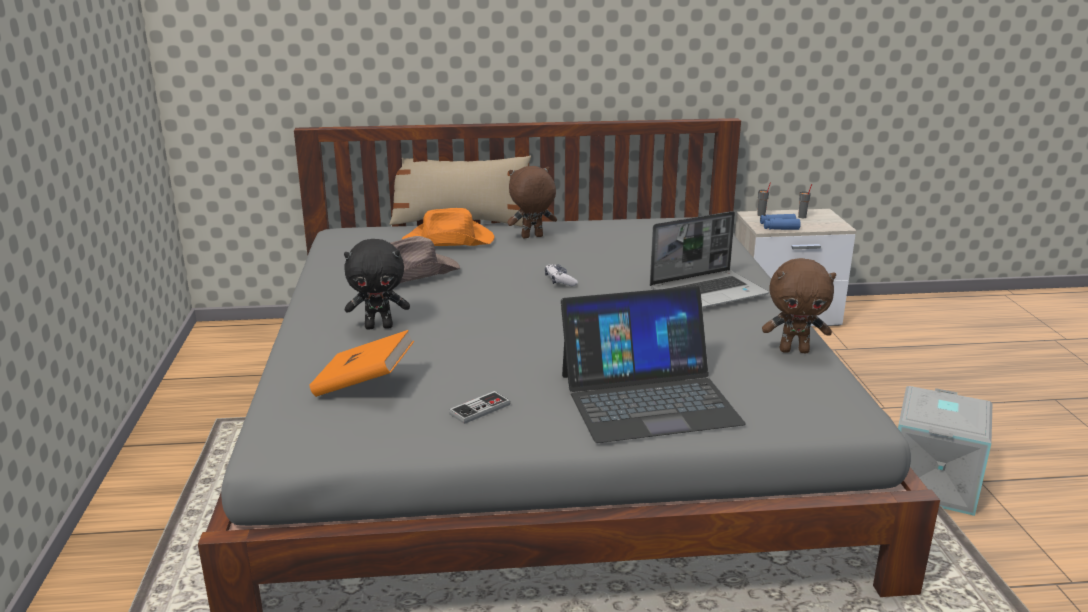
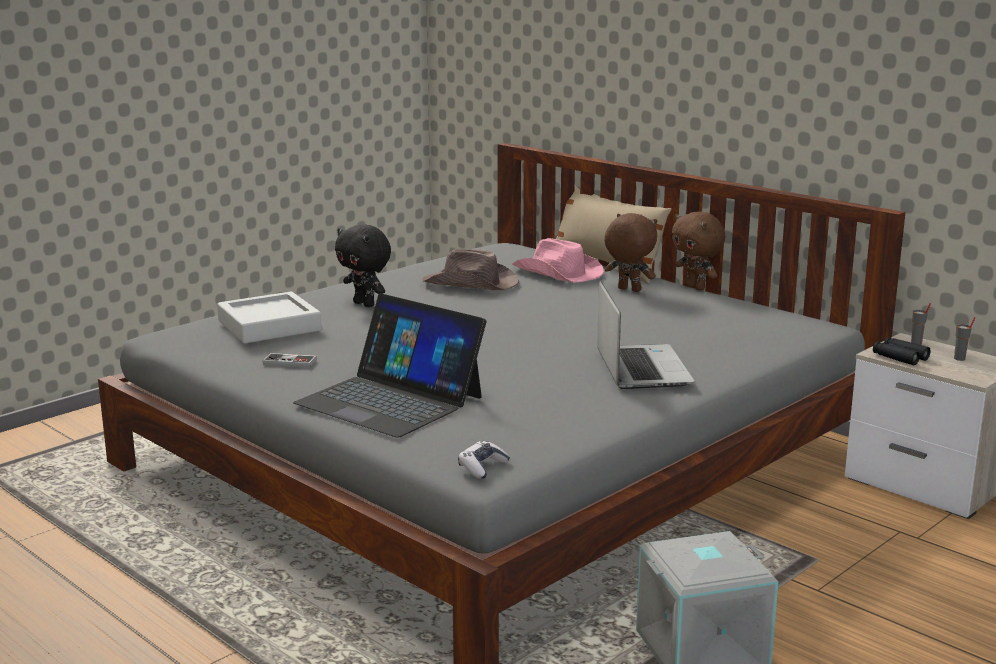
camera: 50 degrees right, 5 degrees down
orange book [309,330,414,397] -> grey tray [217,291,322,343]
orange hat [402,208,494,246] -> pink hat [512,238,604,283]
game controller [545,264,578,286] -> game controller moved to [458,441,510,479]
laptop [650,211,769,308] -> laptop turned 120 degrees counterclockwise [597,280,695,389]
blue binoculars [760,214,801,230] -> black binoculars [873,337,931,365]
brown plush toy [762,258,836,353] -> brown plush toy moved to [672,211,725,290]

